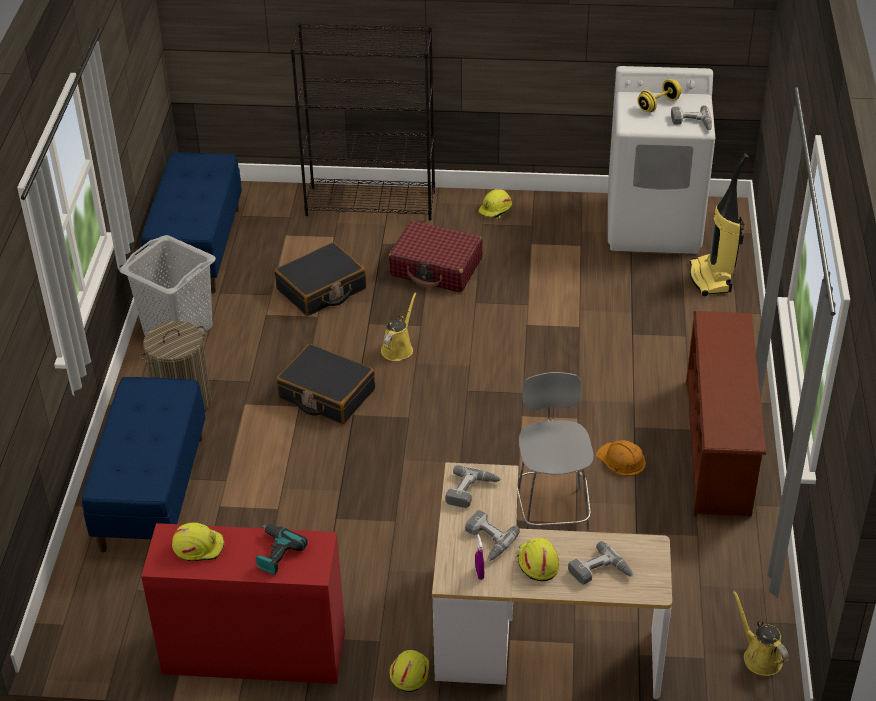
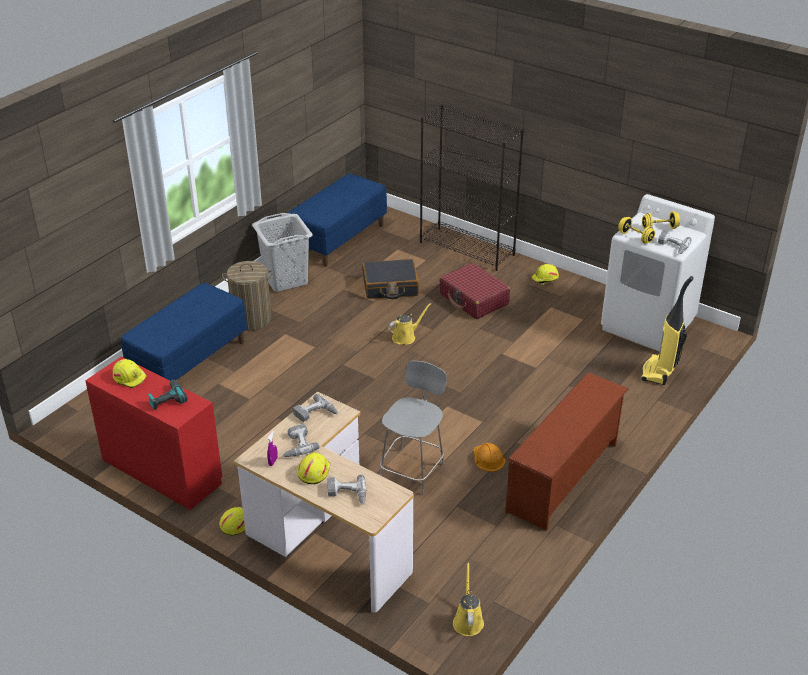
camera: 30 degrees right, 5 degrees down
black suitcase [276,344,375,424] -> none
none -> yellow dumbbell [618,217,655,243]

